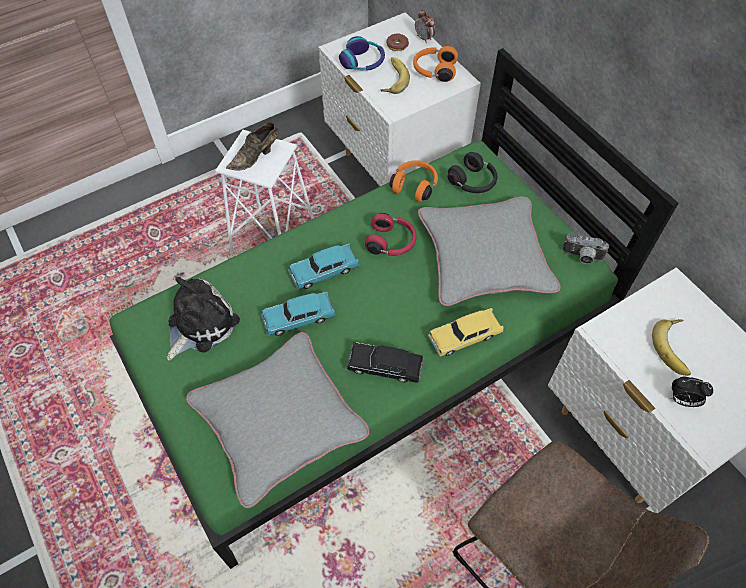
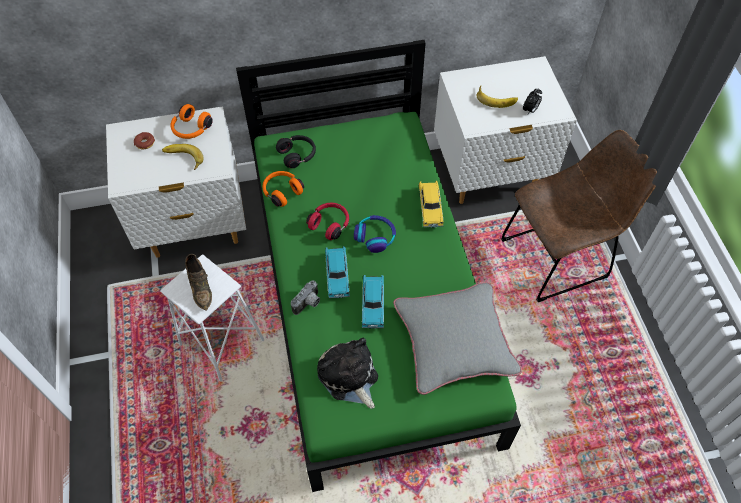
camera: 70 degrees left, 0 degrees up
headphones [339,36,385,71] -> headphones moved to [354,215,396,253]
black toy car [346,342,424,383] -> none
alarm clock [415,9,435,43] -> none
grey pillow [418,196,561,306] -> none
camera [562,232,609,264] -> camera moved to [291,280,320,315]

